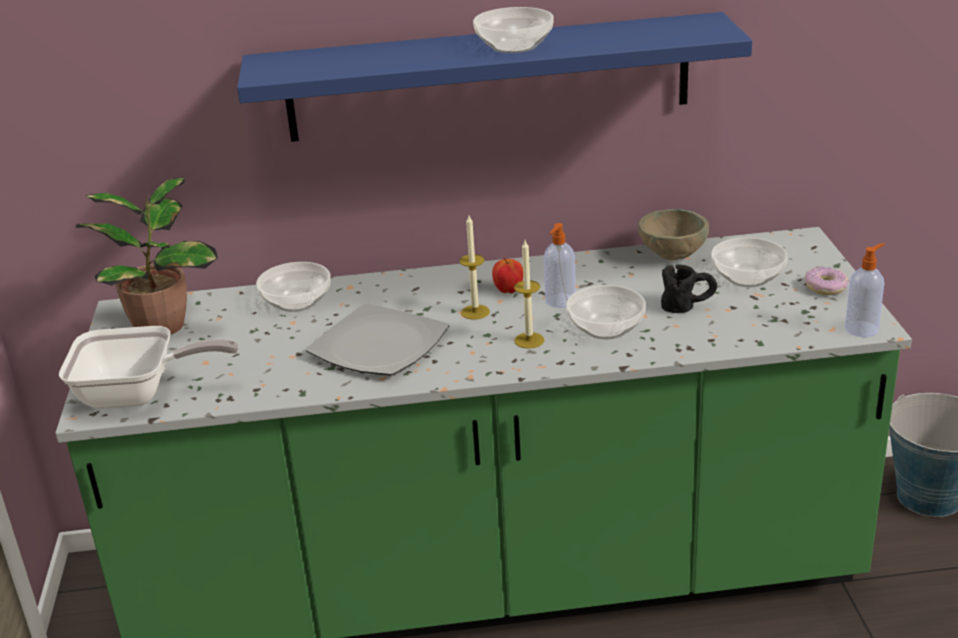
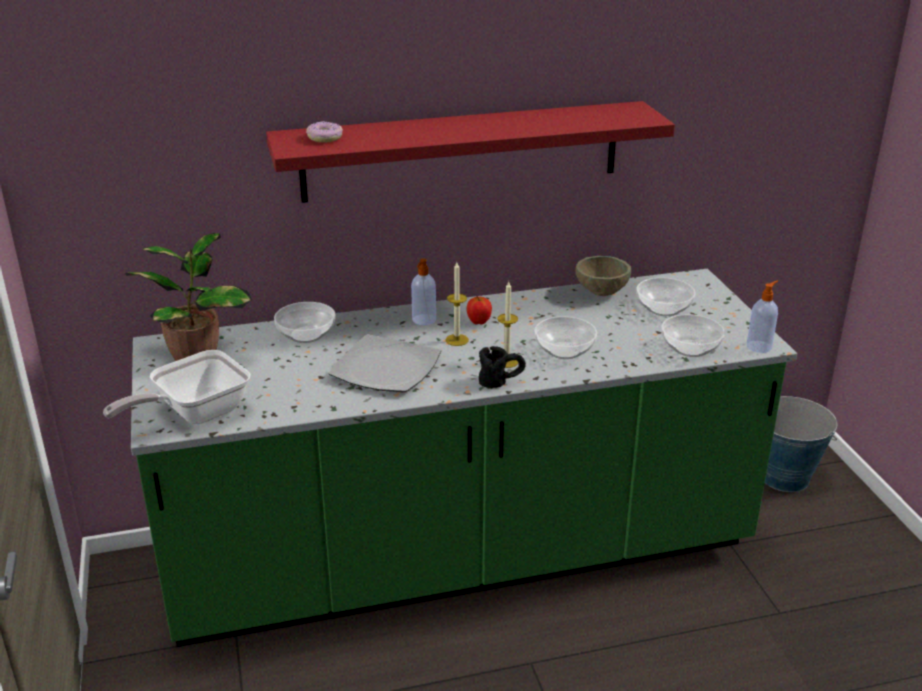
camera: 10 degrees left, 0 degrees up
frying pan [59,326,239,409] -> frying pan turned 150 degrees clockwise [103,350,250,424]
blue shelf [237,12,752,142] -> red shelf [266,101,675,203]
bowl [473,7,554,53] -> bowl moved to [661,314,725,357]
soap dispenser [544,223,576,308] -> soap dispenser moved to [411,259,436,325]
black mug [661,264,717,313] -> black mug moved to [479,346,526,388]
donut [805,267,848,295] -> donut moved to [306,121,343,143]

